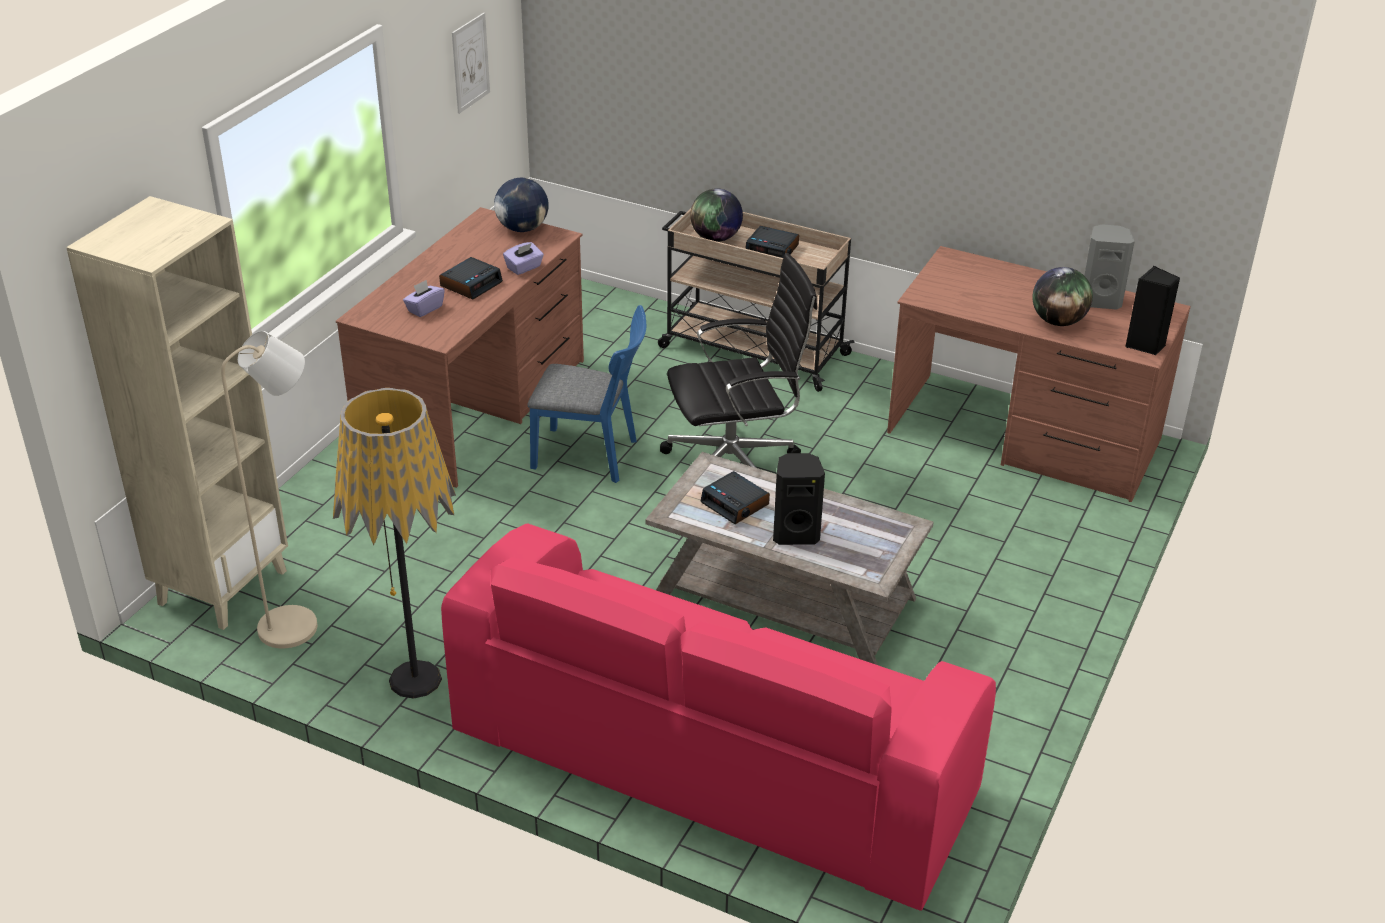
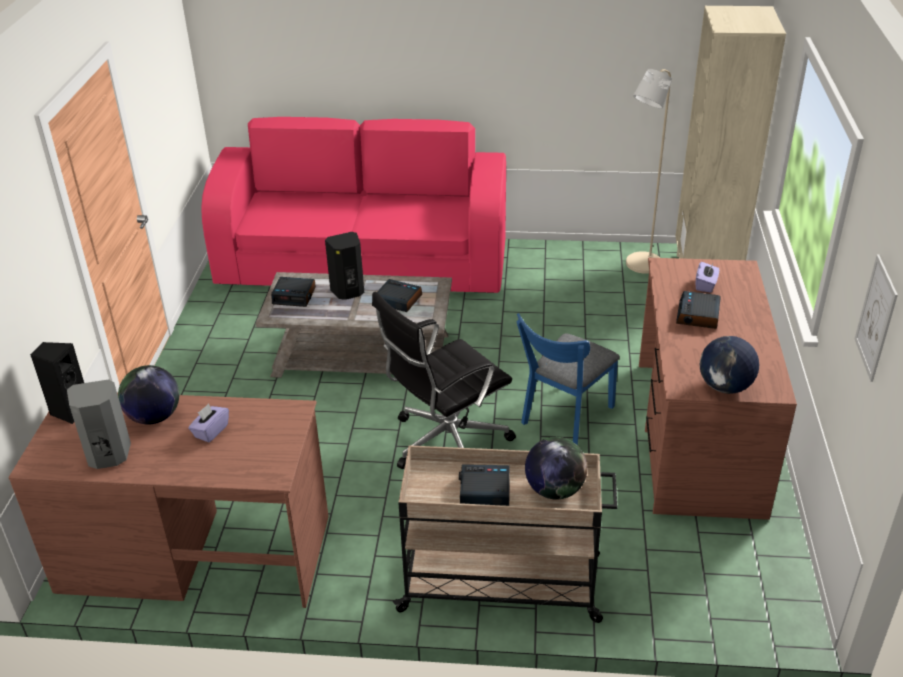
camera: 160 degrees right, 0 degrees up
floor lamp [333,388,456,699] -> none
purple tissue box [503,242,544,275] -> purple tissue box moved to [188,403,229,442]
blue chair [528,305,646,483] -> blue chair turned 45 degrees counterclockwise [516,313,620,446]
none -> alarm clock [271,277,316,307]

